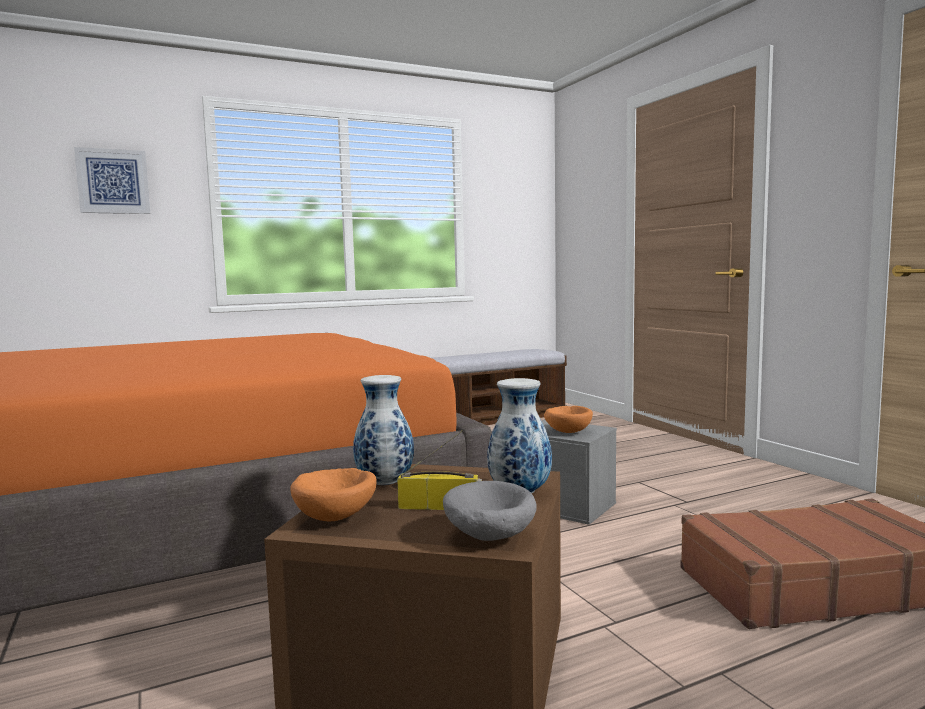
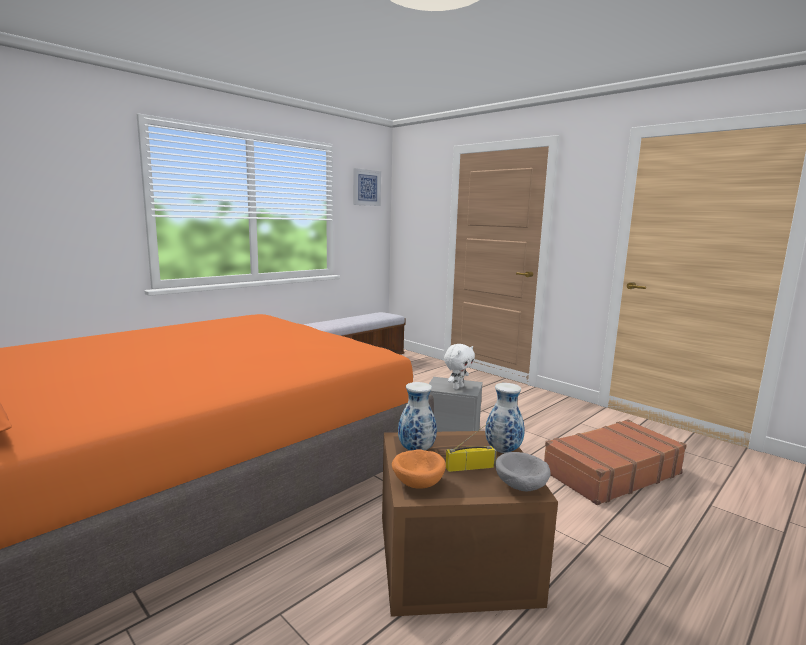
camera: 20 degrees left, 5 degrees up
picture [74,147,150,214] -> picture moved to [353,168,381,206]
orange bowl [544,406,593,433] -> white plush toy [444,344,475,390]

